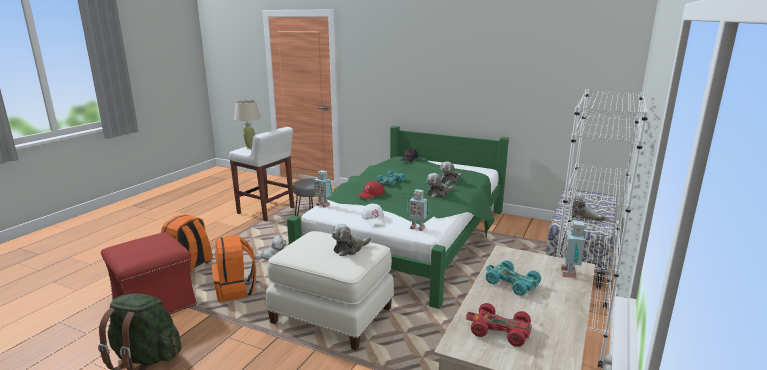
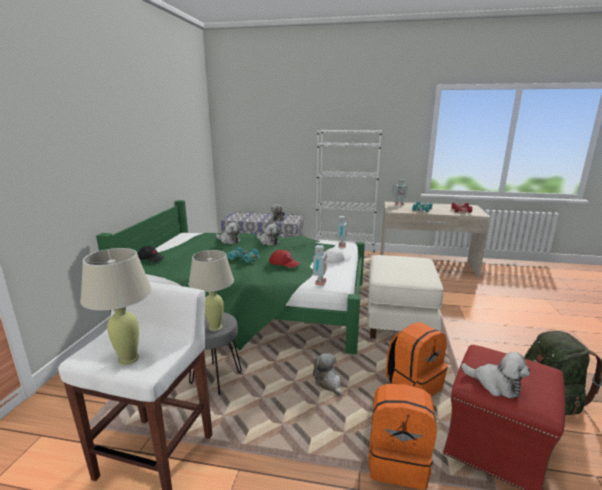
camera: 105 degrees left, 0 degrees up
plush toy [332,224,371,256] -> plush toy moved to [461,352,530,398]
none -> beige table lamp [189,250,234,331]

